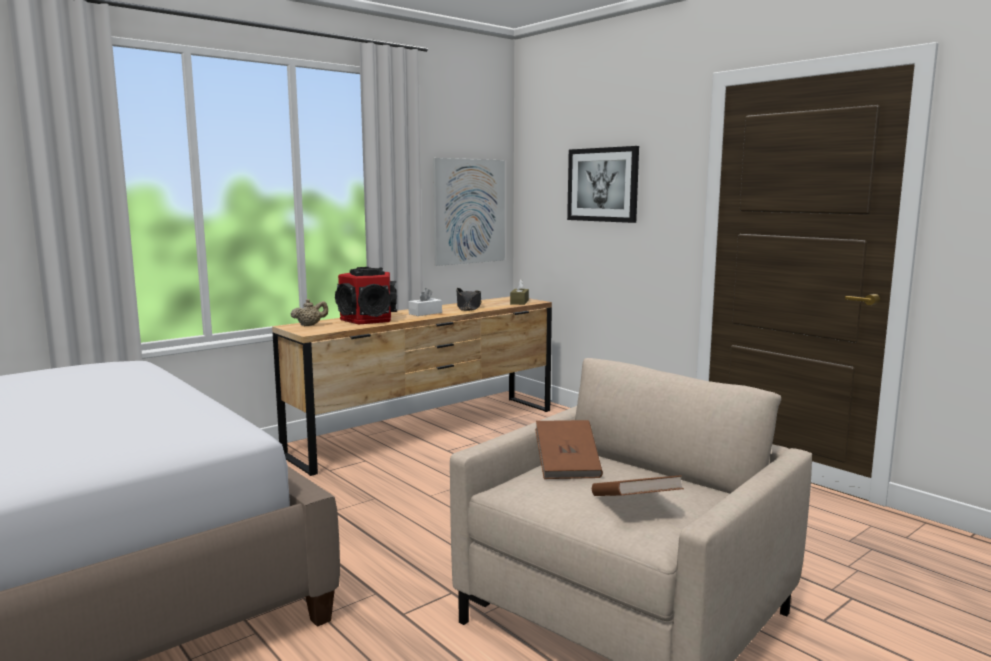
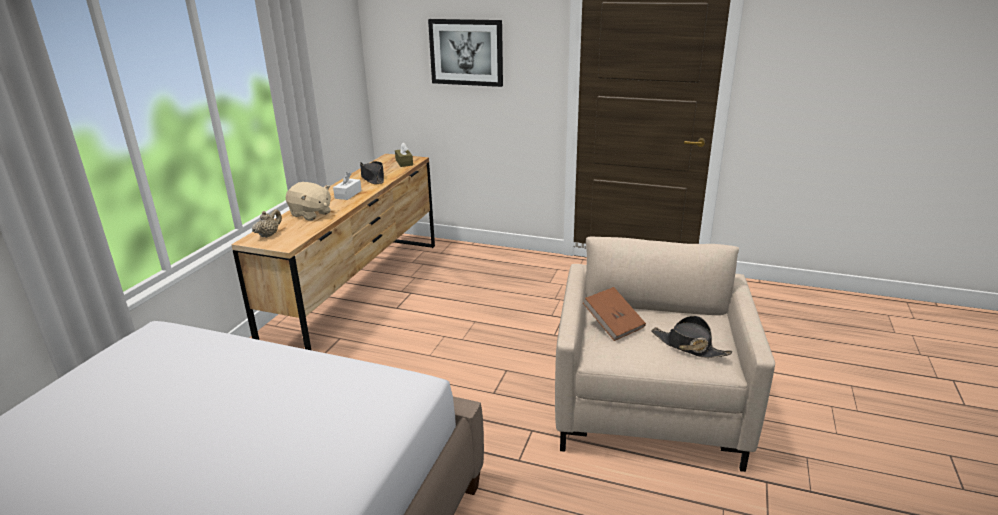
camera: 30 degrees left, 15 degrees up
speaker [335,267,397,324] -> beige plush toy [286,182,331,220]
picture [433,158,505,266] -> none
brown book [592,475,684,496] -> black hat [652,316,732,358]

